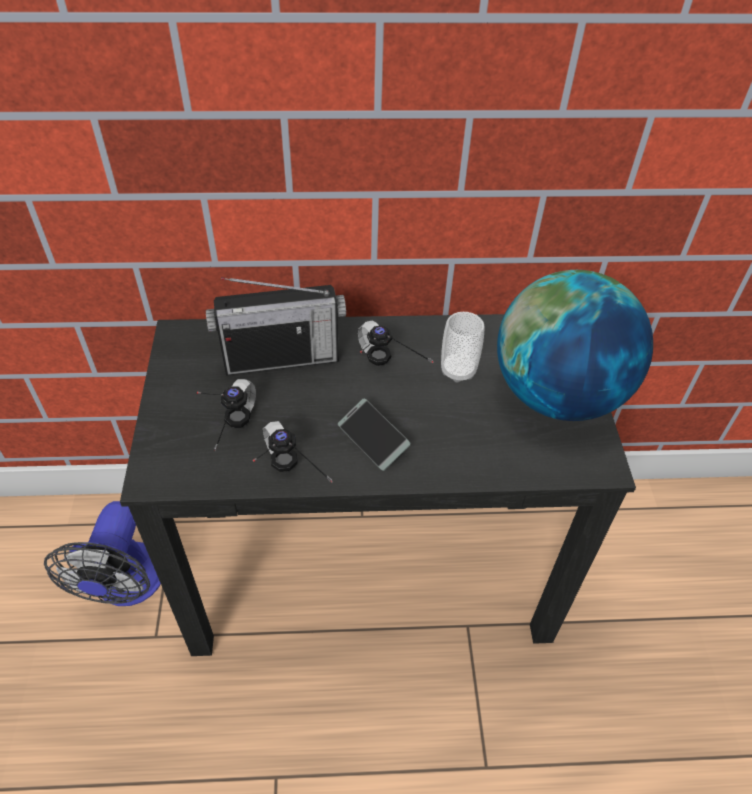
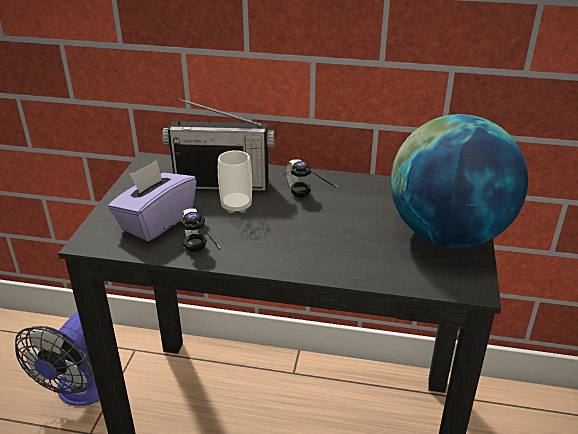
camera: 15 degrees right, 15 degrees down
headphones [197,379,256,451] -> purple tissue box [108,160,197,242]
phone [338,399,411,471] -> none
cup [441,312,485,383] -> cup moved to [218,150,252,213]

